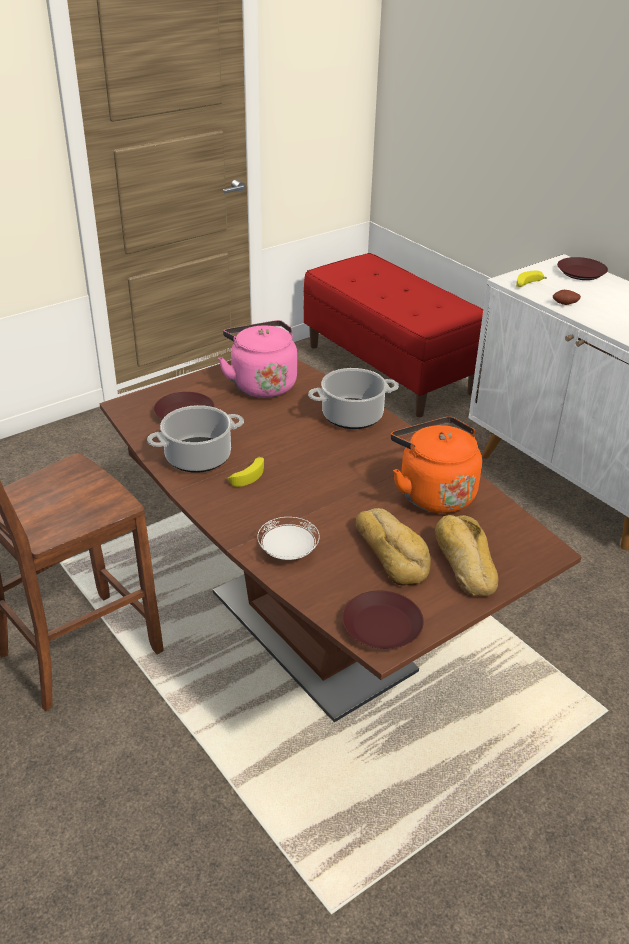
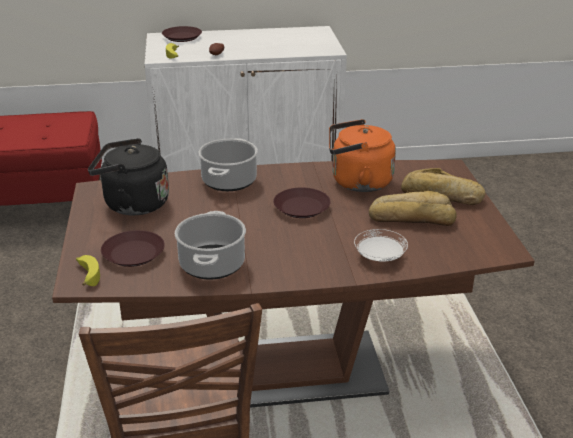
camera: 60 degrees left, 5 degrees down
pink kettle [218,320,297,398] -> black kettle [88,138,169,215]
banana [225,457,264,487] -> banana moved to [76,255,100,286]
brown plate [342,591,424,649] -> brown plate moved to [273,187,331,218]

